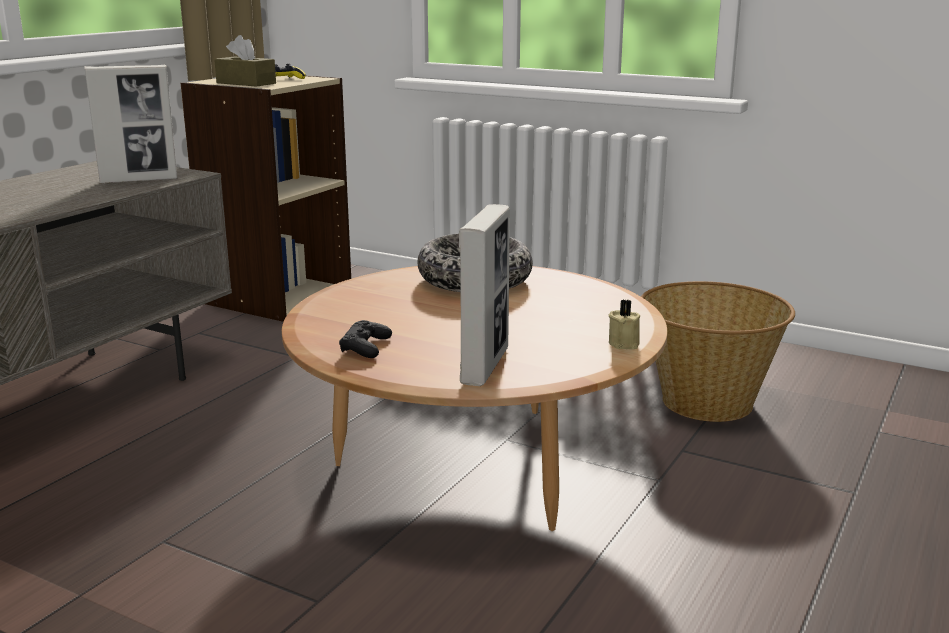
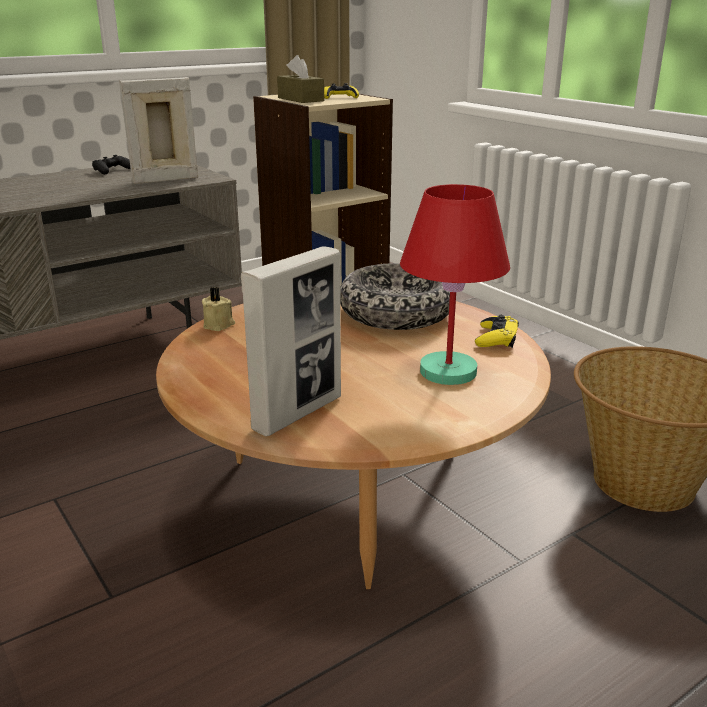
camera: 25 degrees right, 5 degrees up
picture frame [84,65,178,184] -> picture frame turned 150 degrees clockwise [119,77,198,184]
black game controller [339,320,392,358] -> black game controller moved to [92,155,131,174]
beige candle [608,299,640,349] -> beige candle moved to [202,287,235,331]
none -> red table lamp [400,184,510,385]
none -> yellow game controller [475,314,519,348]

